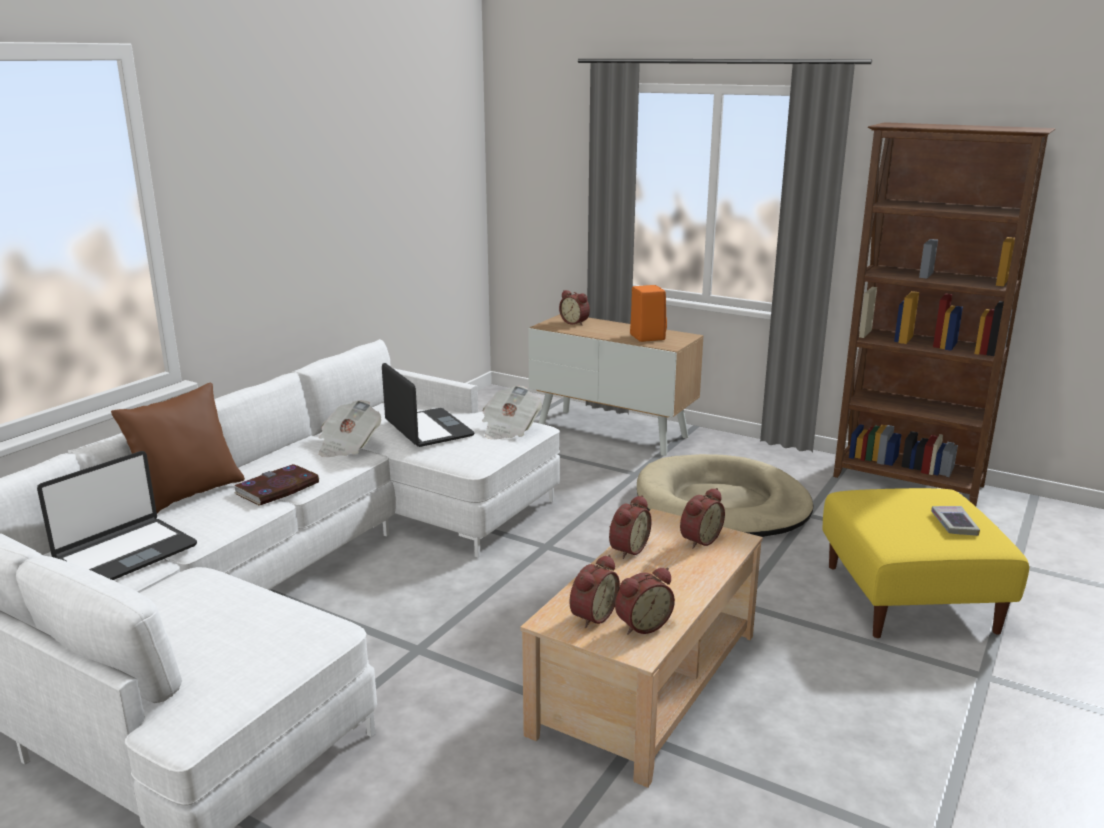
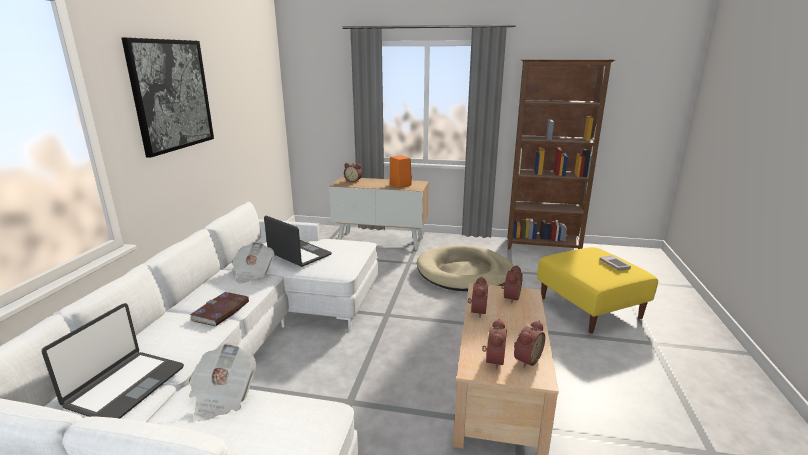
camera: 20 degrees left, 0 degrees up
brown pillow [111,382,245,513] -> none
newspaper [482,386,542,440] -> newspaper moved to [189,343,257,421]
none -> picture [122,37,214,158]

